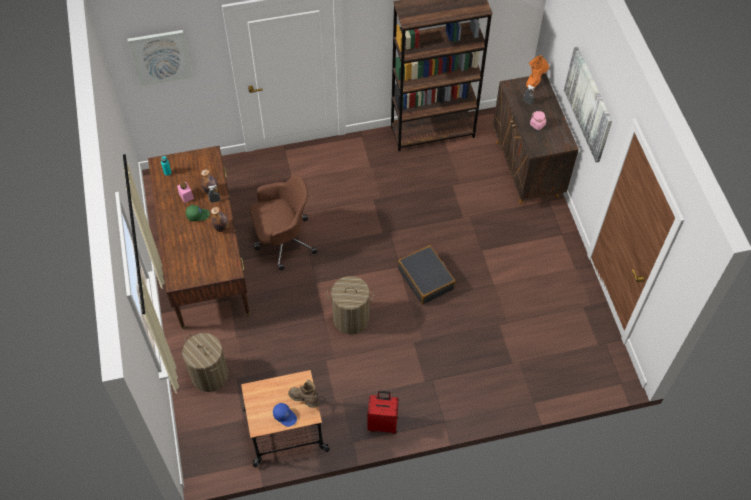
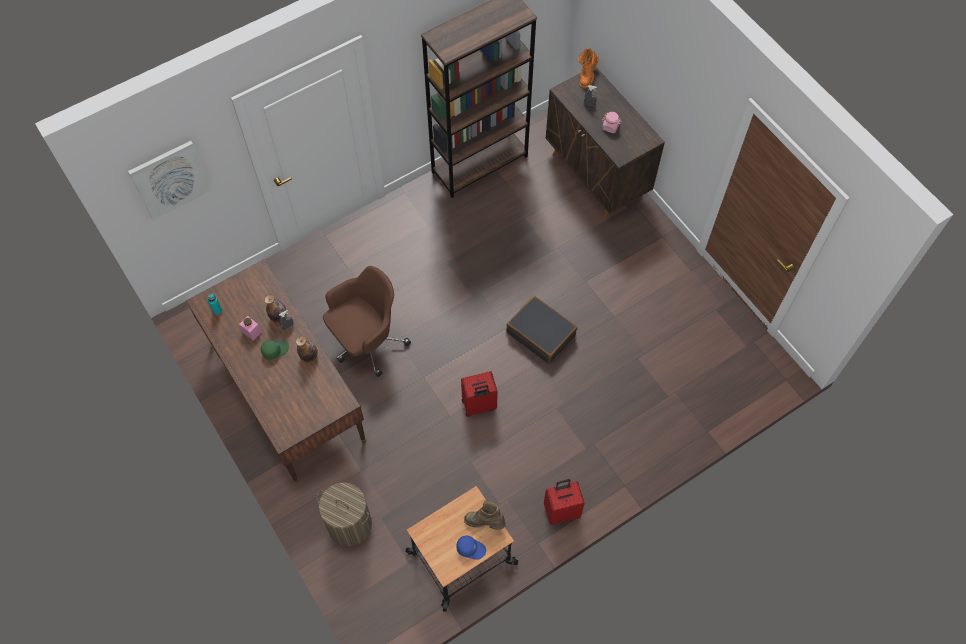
camera: 20 degrees left, 5 degrees up
laundry basket [327,276,374,334] -> red suitcase [461,371,498,417]
picture [564,47,612,163] -> none

